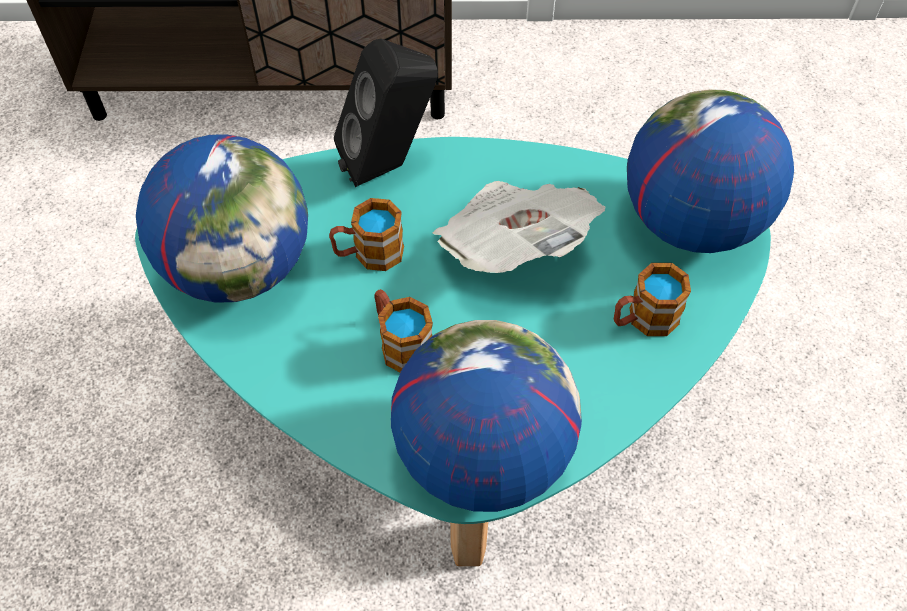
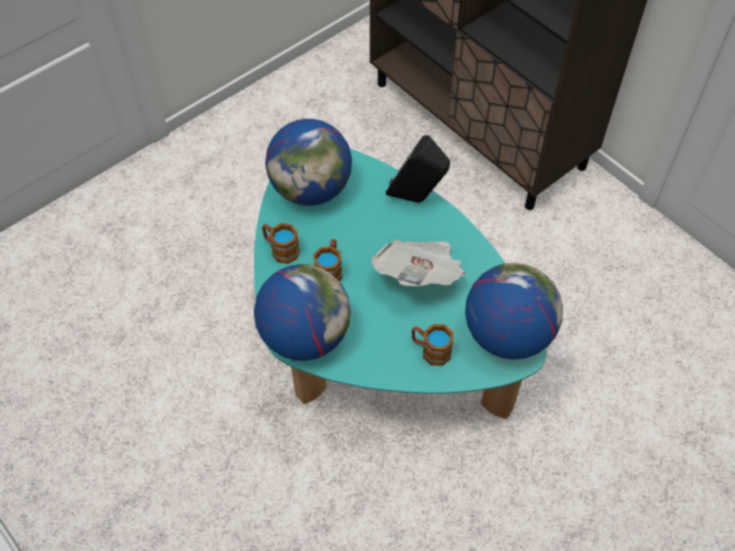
camera: 50 degrees right, 0 degrees up
mug [329,198,404,271] -> mug moved to [262,223,300,264]

